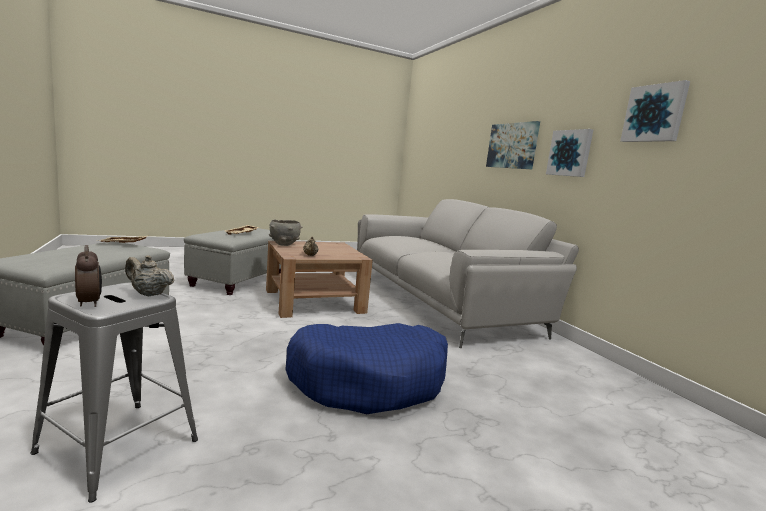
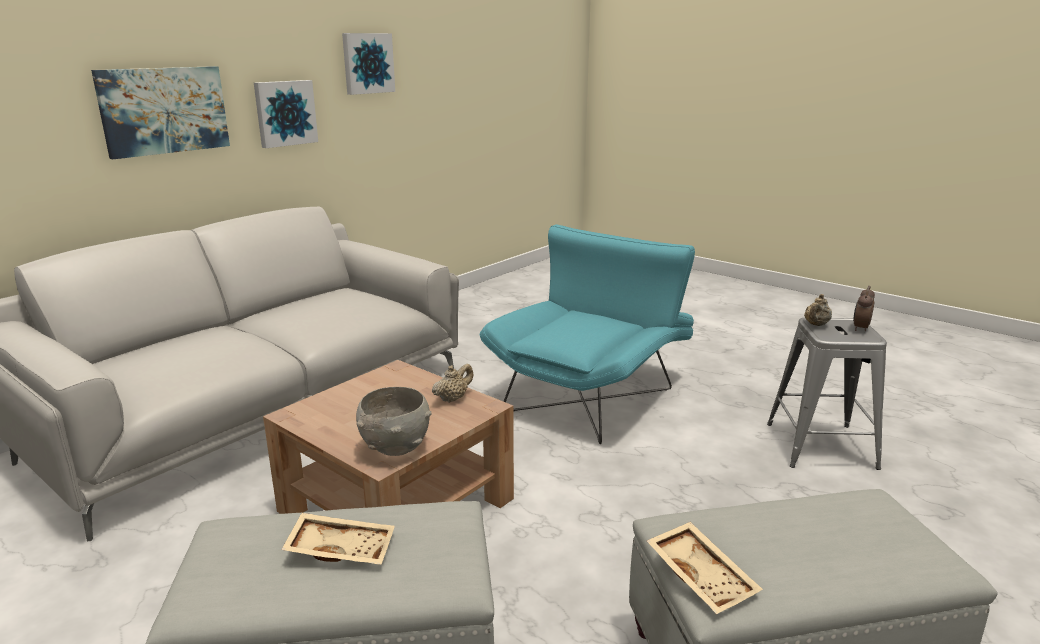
camera: 115 degrees left, 10 degrees up
beige teapot [125,255,175,297] -> beige teapot turned 45 degrees clockwise [804,294,832,326]
blue dog bed [285,323,448,414] -> turquoise armchair [480,224,695,444]

